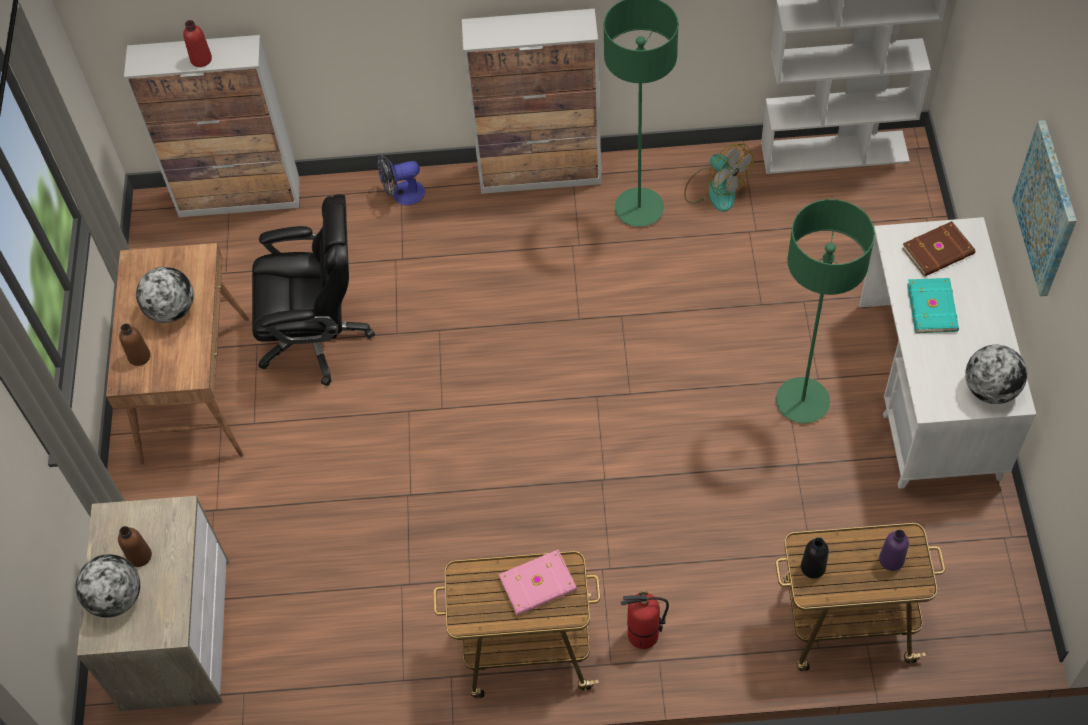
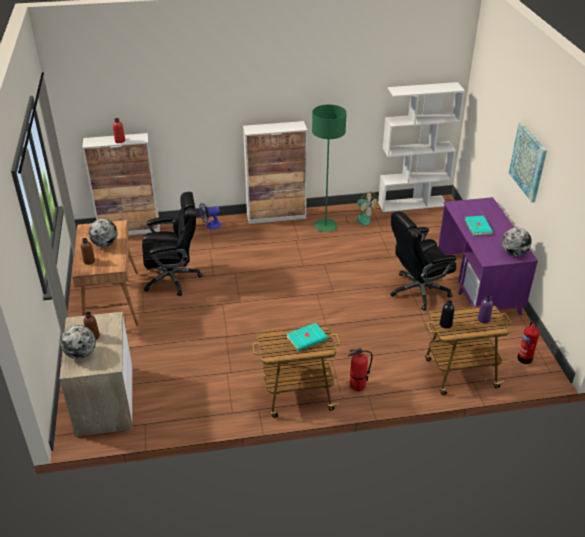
camera: 10 degrees left, 20 degrees down
pink book [499,550,577,615] -> turquoise book [287,323,328,351]
green floor lamp [776,199,875,423] -> black office chair [391,211,457,311]
white desk [859,217,1036,489] -> purple desk [438,197,538,315]
brown book [902,221,975,277] -> none
none -> fire extinguisher [517,321,540,364]

